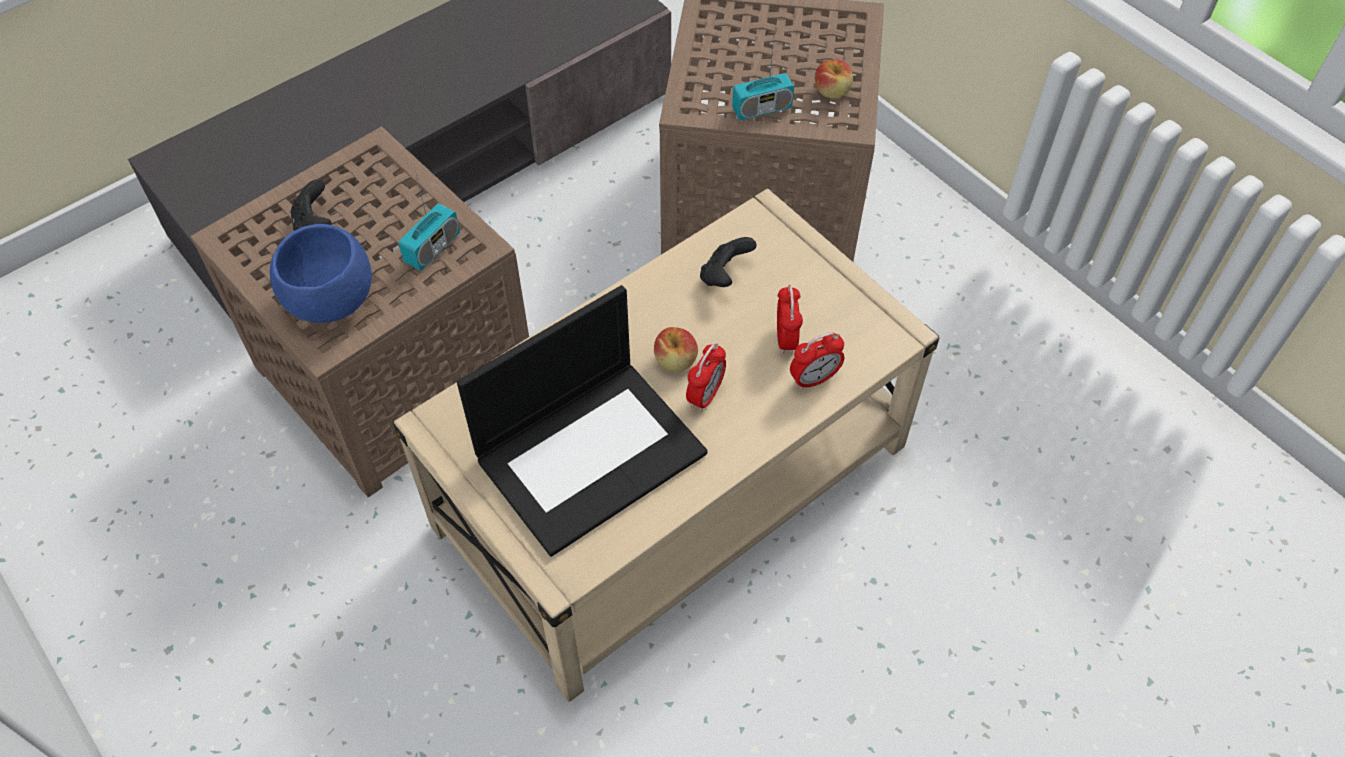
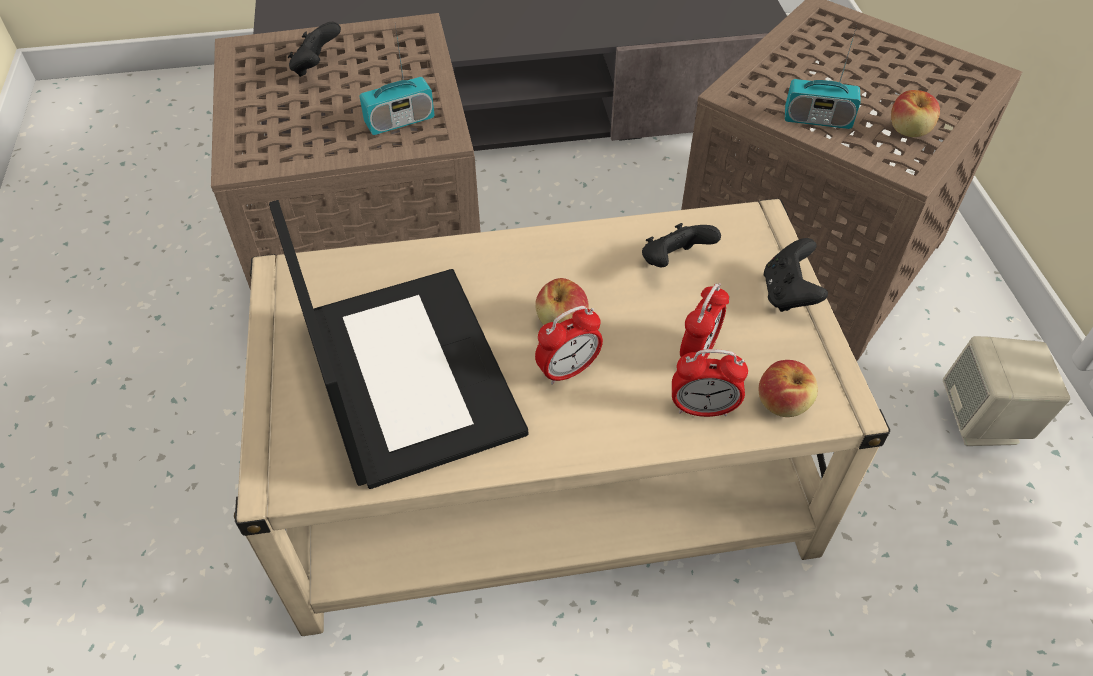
camera: 30 degrees right, 5 degrees down
blue bowl [270,224,372,323] -> none
laptop [457,285,707,557] -> laptop turned 105 degrees counterclockwise [269,200,528,489]
none -> apple [759,360,818,417]
none -> black game controller [764,238,828,312]
none -> beige speaker [943,336,1070,446]

